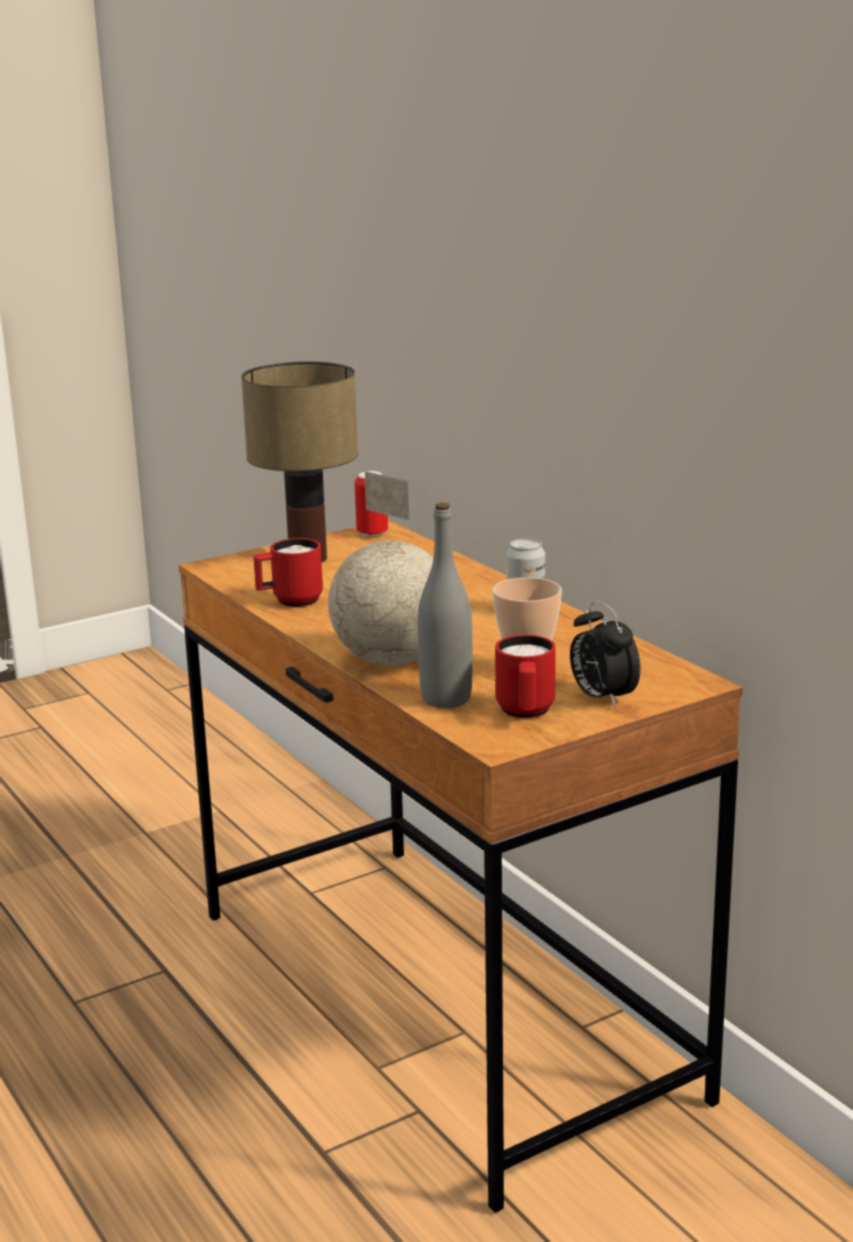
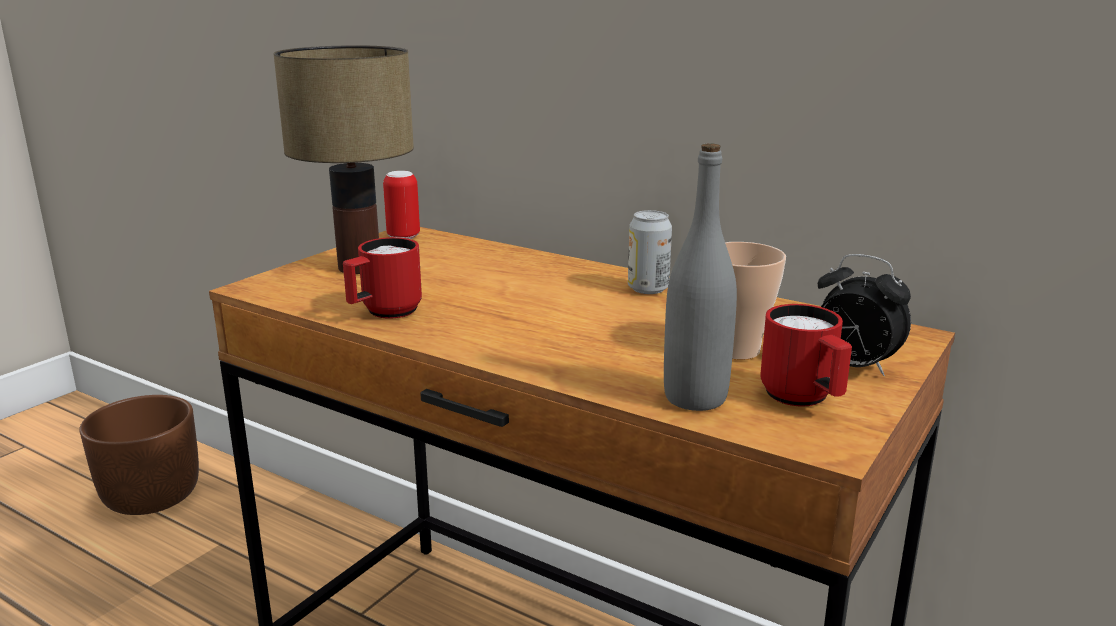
camera: 25 degrees left, 0 degrees up
globe [328,471,434,666] -> none
none -> brown planter [79,395,199,515]

